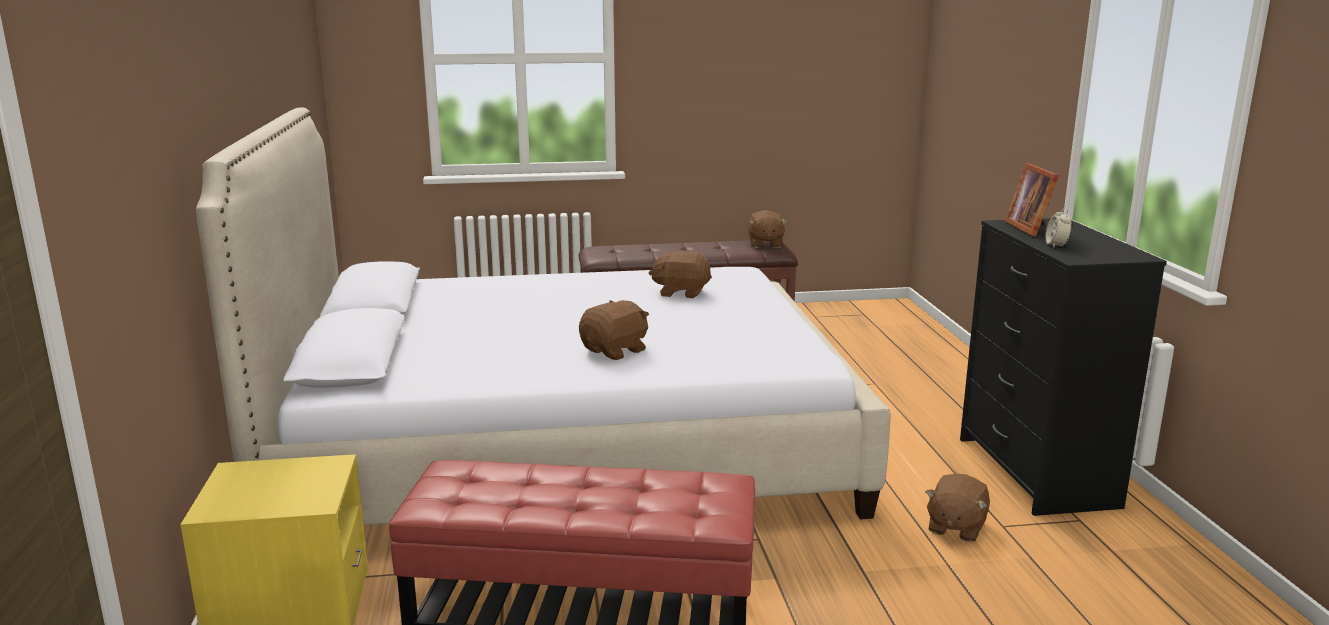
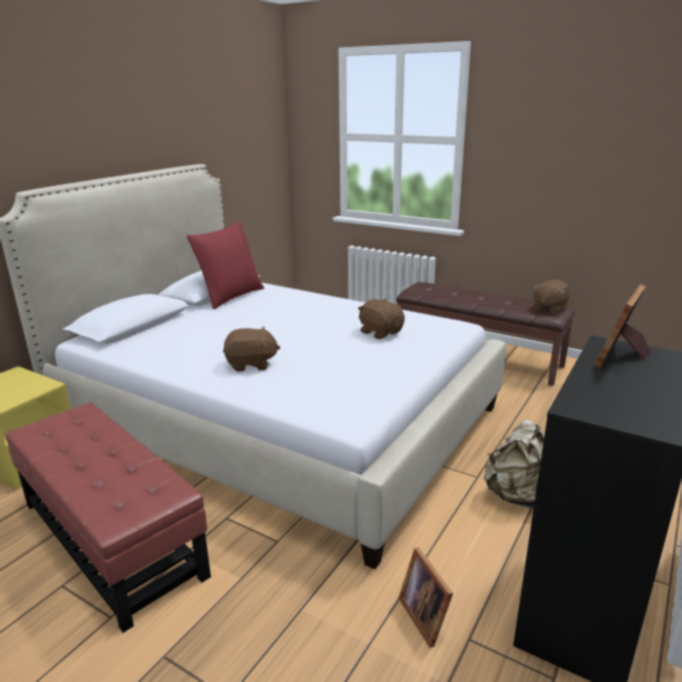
camera: 40 degrees right, 5 degrees up
brown plush toy [925,474,990,542] -> picture frame [399,547,453,648]
alarm clock [1045,207,1072,248] -> none
none -> red pillow [187,221,264,309]
none -> beige backpack [484,420,544,508]

